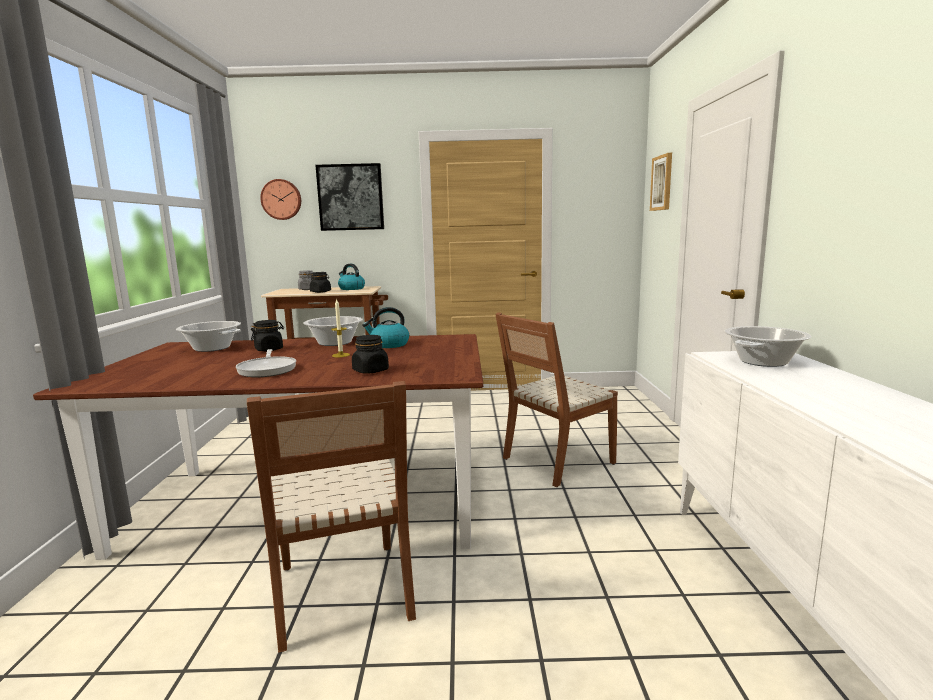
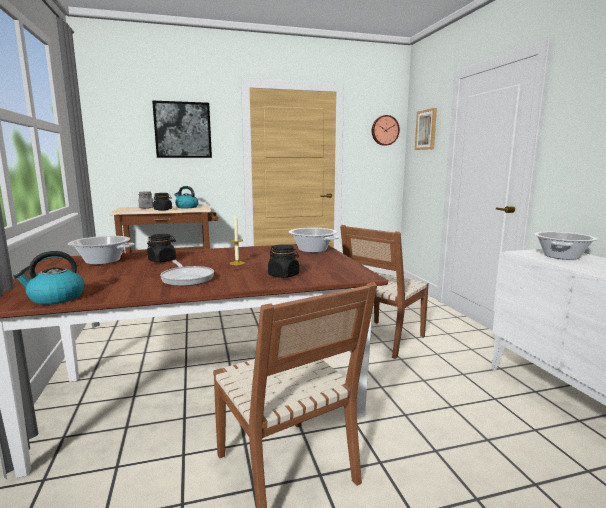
camera: 15 degrees left, 0 degrees up
wall clock [260,179,301,220] -> wall clock moved to [372,115,400,146]
cooking pot [303,316,363,346] -> cooking pot moved to [289,228,339,253]
kettle [362,307,409,348] -> kettle moved to [13,251,85,305]

